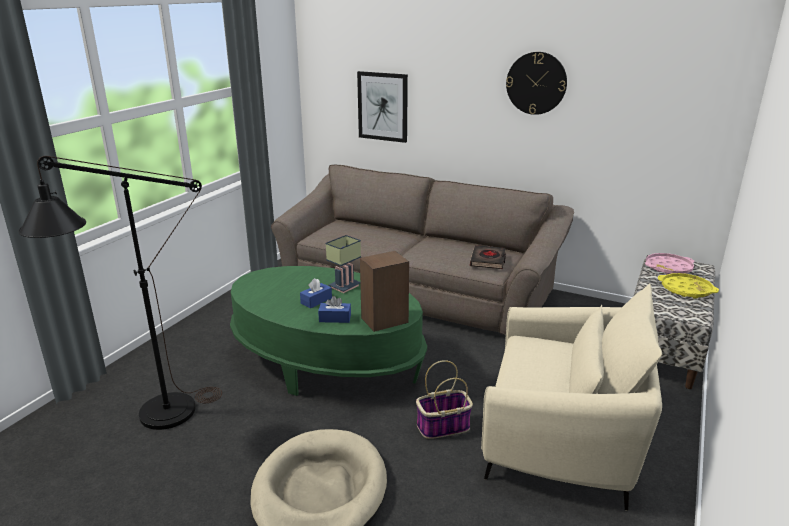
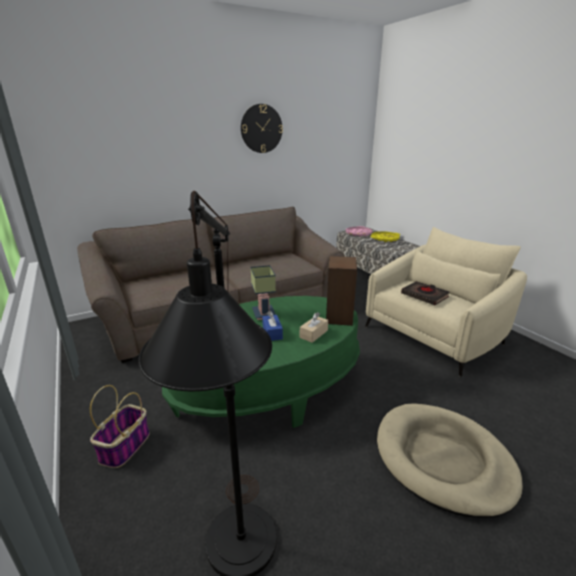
camera: 55 degrees left, 0 degrees up
blue tissue box [318,296,351,323] -> beige tissue box [300,313,328,343]
picture [357,71,408,143] -> none
basket [416,360,473,439] -> basket moved to [90,385,150,468]
black book [470,245,506,269] -> black book moved to [401,281,450,305]

